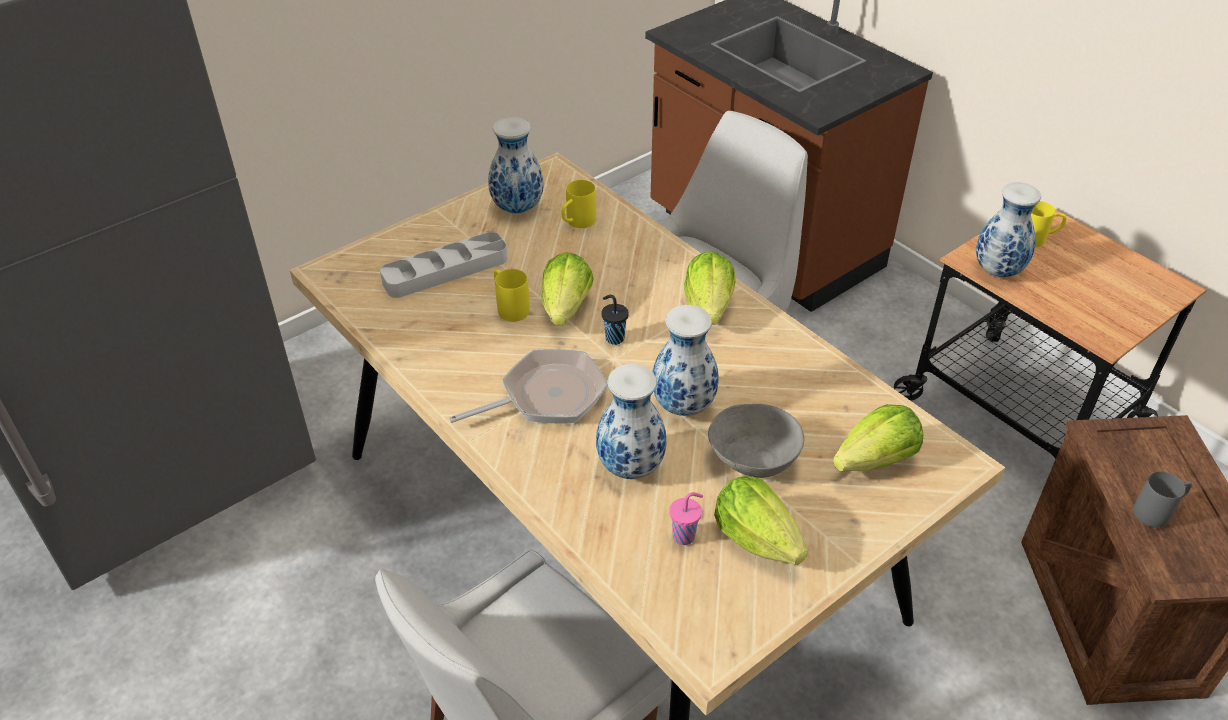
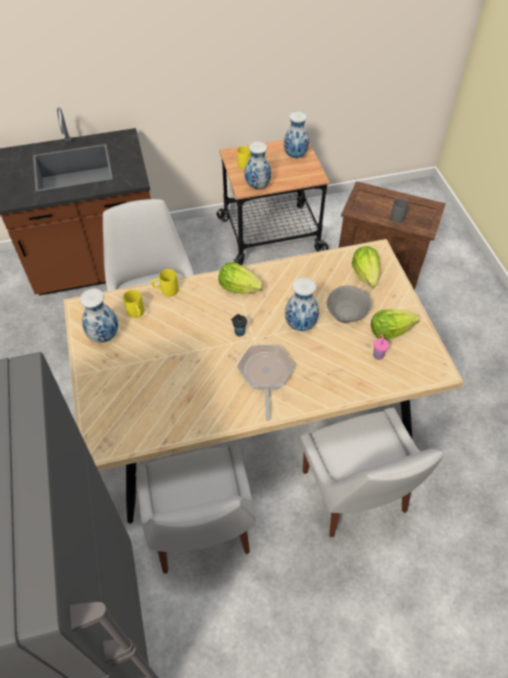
camera: 65 degrees left, 10 degrees up
grey tray [380,232,508,298] -> none
yellow mug [494,269,530,322] -> yellow mug moved to [151,269,179,297]
lettuce [541,252,594,326] -> none
vase [596,364,666,479] -> vase moved to [283,111,309,158]
none -> white chair [135,444,256,574]

